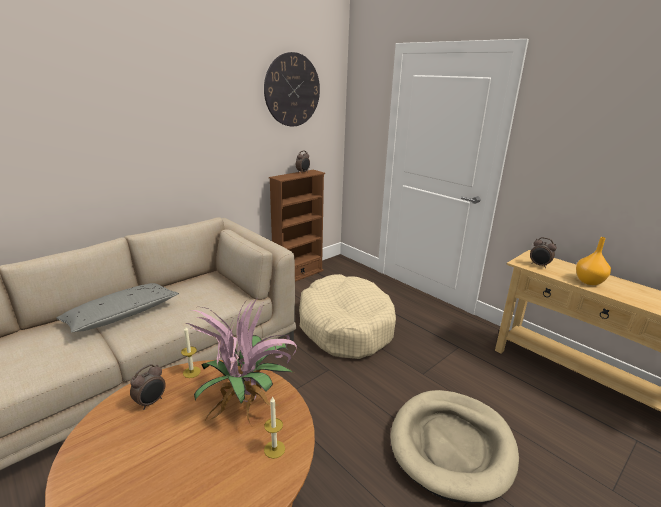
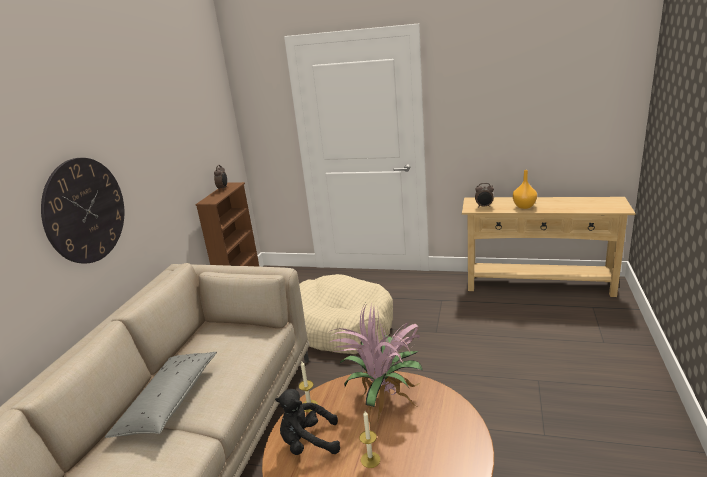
camera: 30 degrees left, 0 degrees up
alarm clock [130,364,165,410] -> black plush toy [275,389,340,455]
wall clock [264,52,320,126] -> wall clock moved to [41,158,124,263]
candle [264,396,285,459] -> candle moved to [360,411,380,468]
beige dog bed [390,390,519,503] -> none

